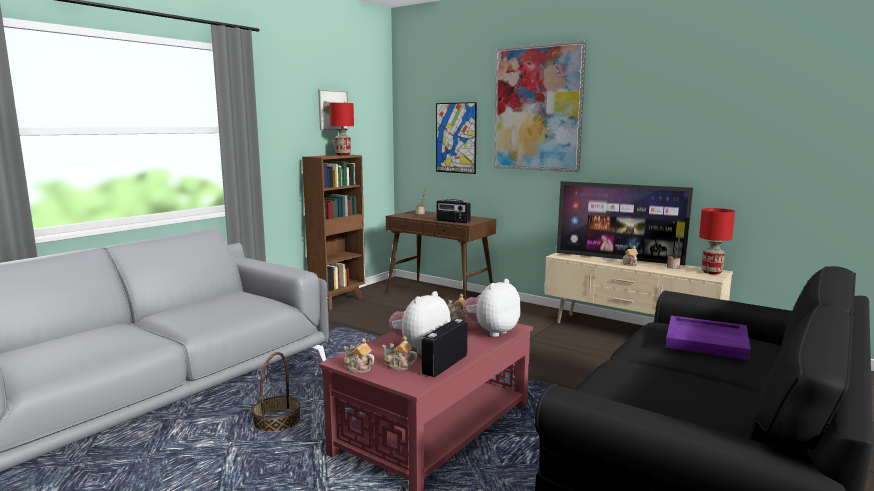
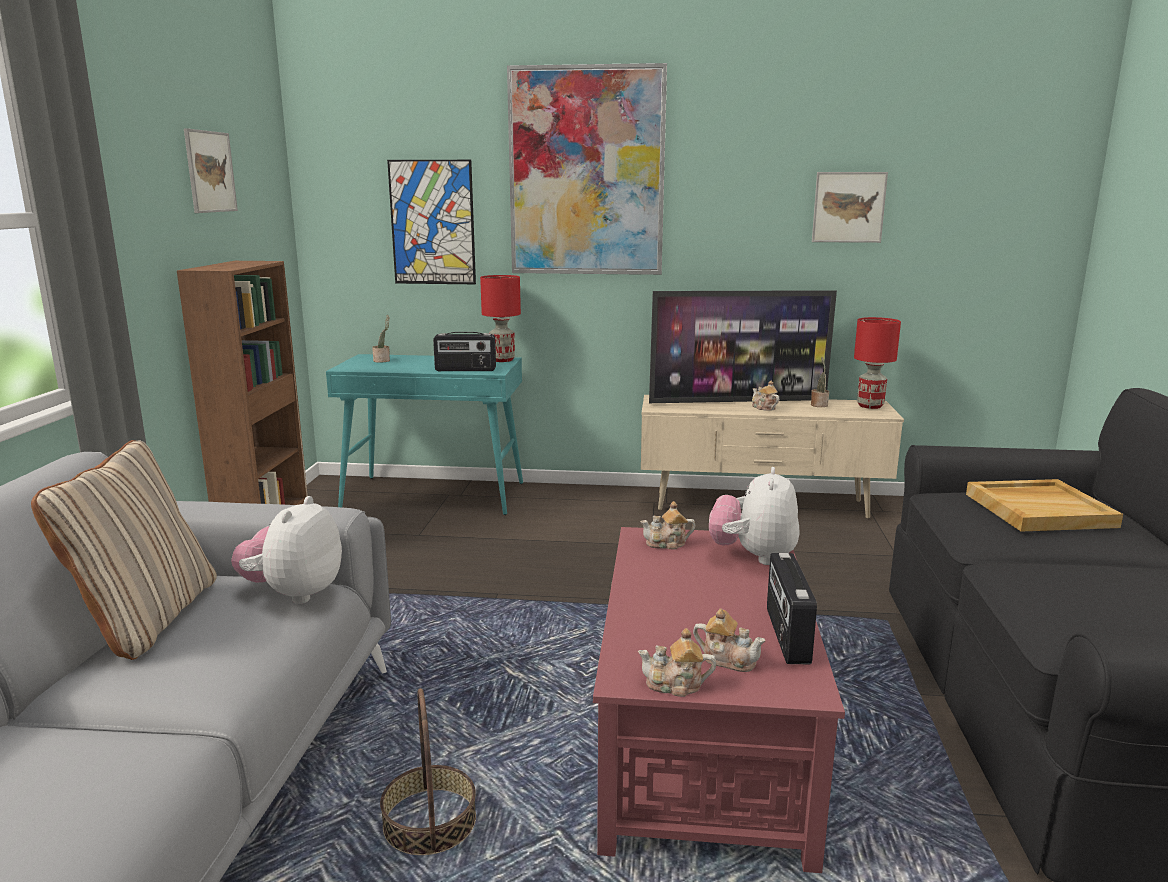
camera: 30 degrees left, 5 degrees up
red table lamp [329,103,354,155] -> red table lamp moved to [480,275,521,362]
teapot [382,336,418,371] -> teapot turned 150 degrees counterclockwise [693,608,765,672]
brown console table [386,210,496,301] -> turquoise console table [326,354,523,515]
plush toy [389,291,451,355] -> plush toy moved to [231,496,342,604]
purple tray [666,316,751,360] -> beige tray [966,479,1123,532]
none -> beige pillow [31,440,217,660]
none -> picture [812,172,888,243]

